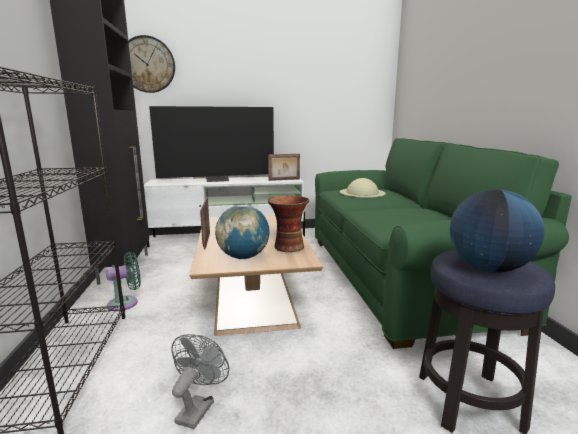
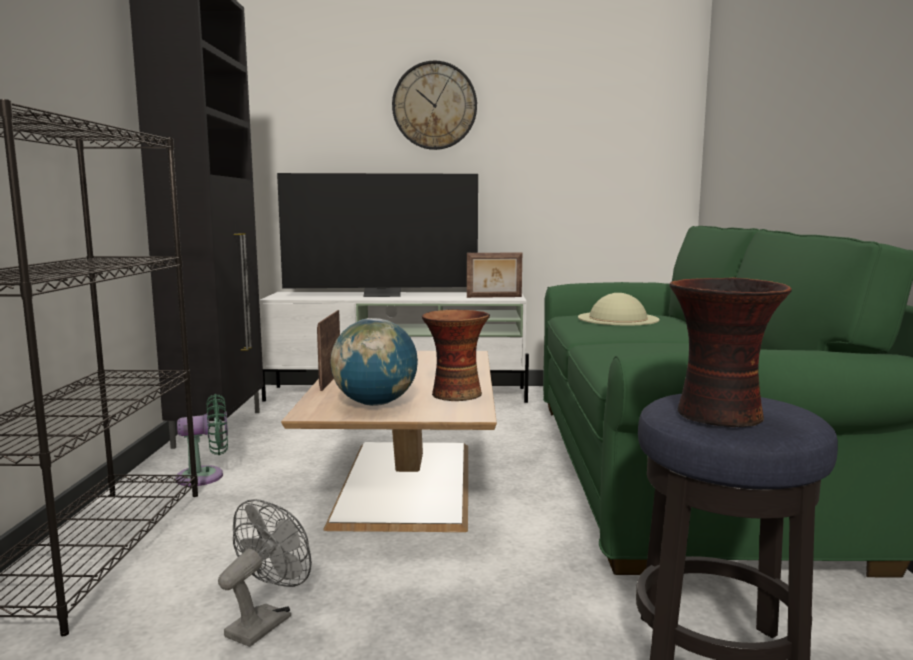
camera: 10 degrees right, 5 degrees down
wall clock [128,35,175,93] -> wall clock moved to [392,61,477,150]
globe [450,189,545,272] -> vase [669,278,792,427]

